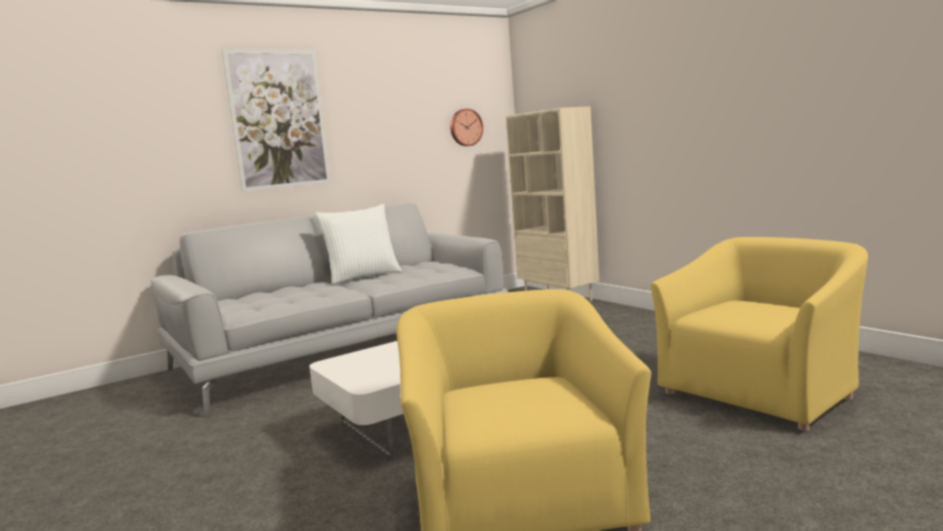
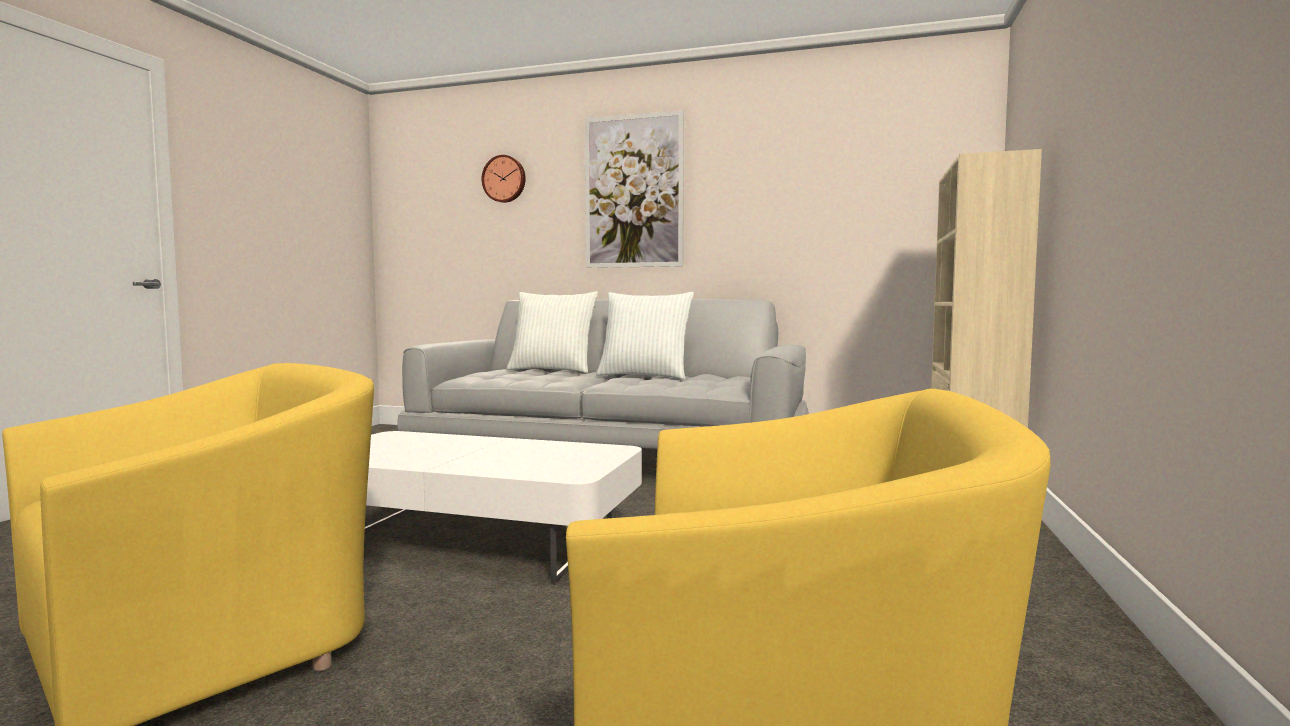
camera: 50 degrees right, 5 degrees down
wall clock [450,109,483,146] -> wall clock moved to [482,155,526,203]
none -> white pillow [506,291,598,373]

